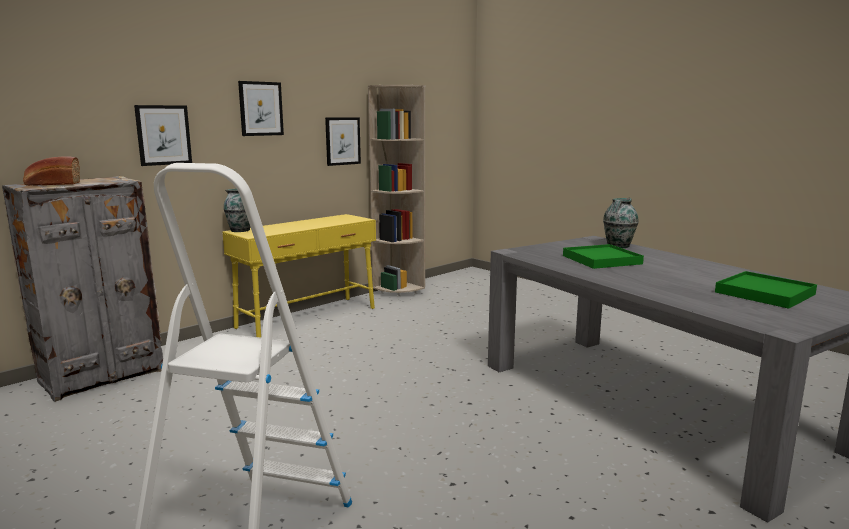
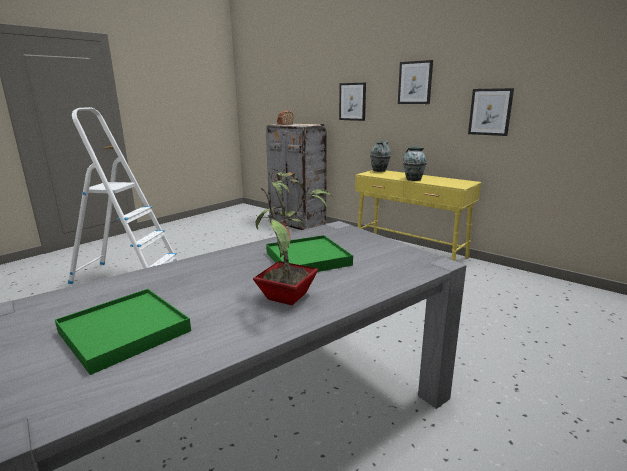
camera: 85 degrees right, 5 degrees up
beige bookcase [368,85,425,297] -> none
vase [603,198,639,248] -> vase moved to [403,146,427,181]
none -> potted plant [253,168,335,305]

